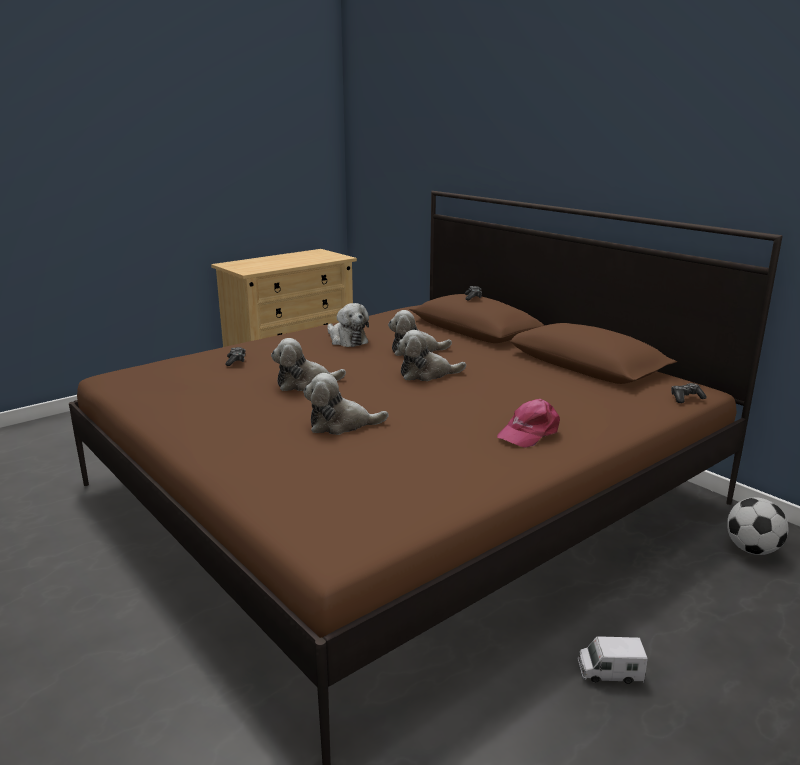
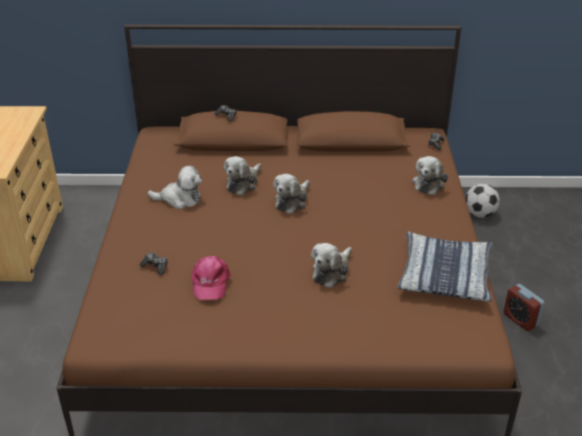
camera: 50 degrees left, 15 degrees up
plush toy [271,338,346,391] -> plush toy moved to [412,156,448,195]
pink cap [497,399,560,448] -> pink cap moved to [191,256,231,300]
toy truck [578,636,648,684] -> alarm clock [503,284,544,331]
none -> pillow [397,232,493,302]

